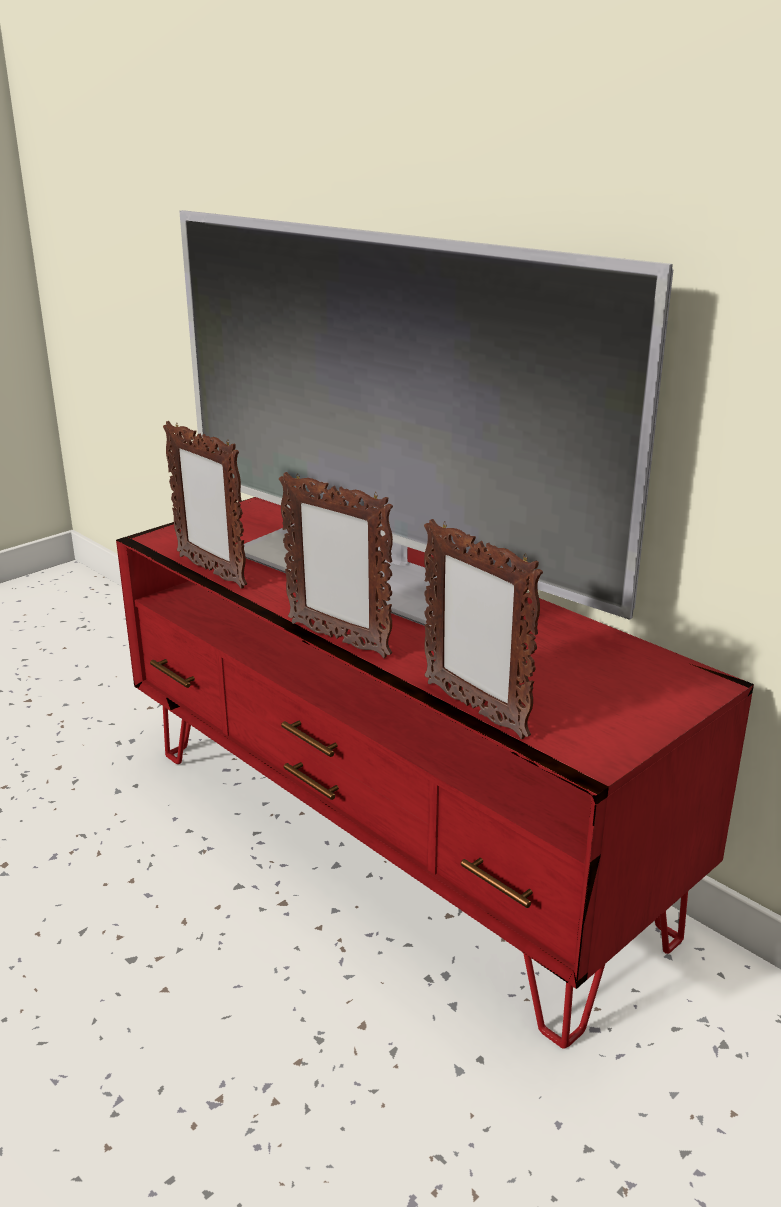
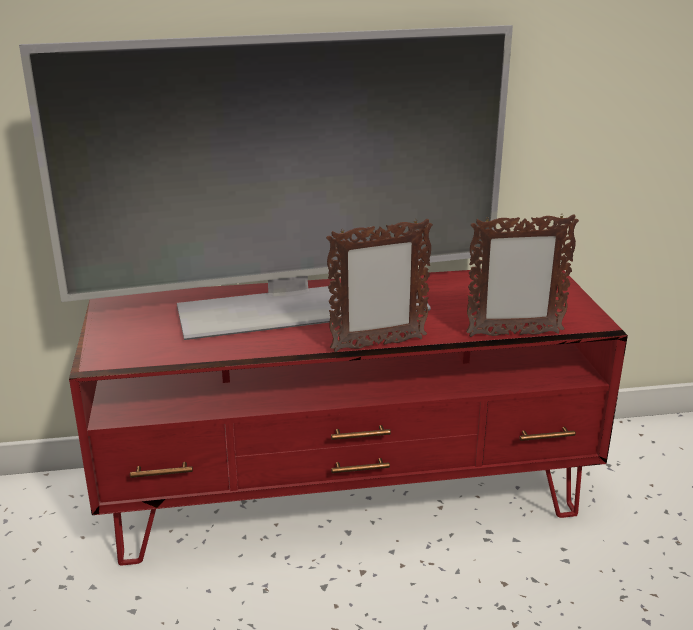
camera: 55 degrees left, 0 degrees up
picture frame [163,421,247,589] -> none

